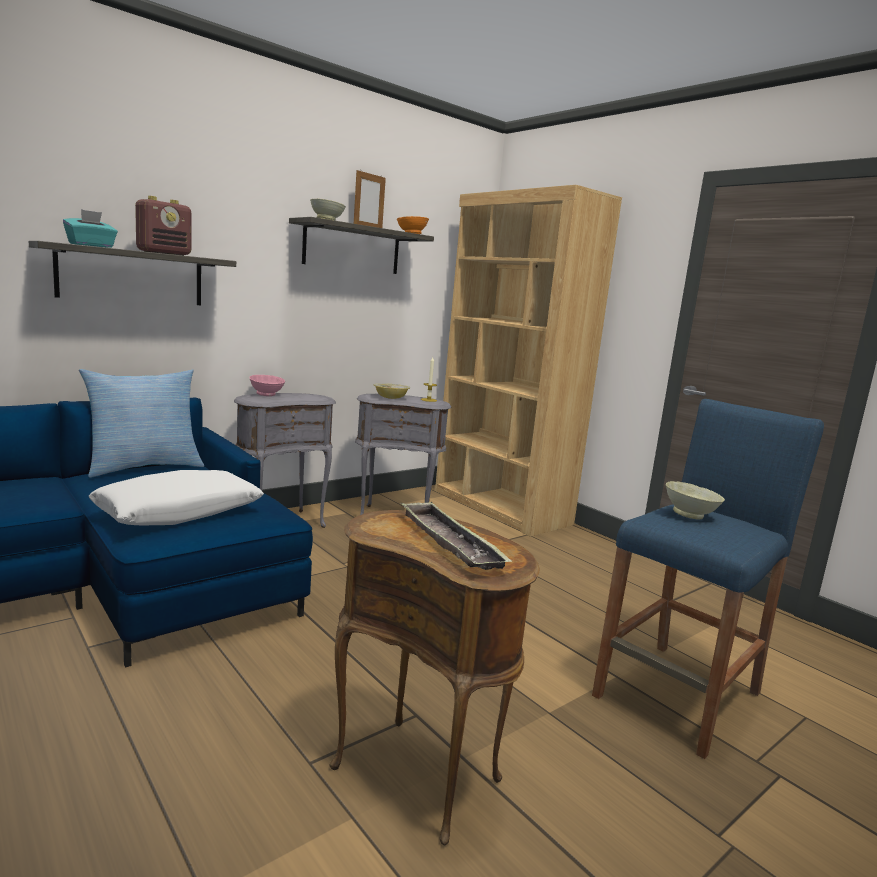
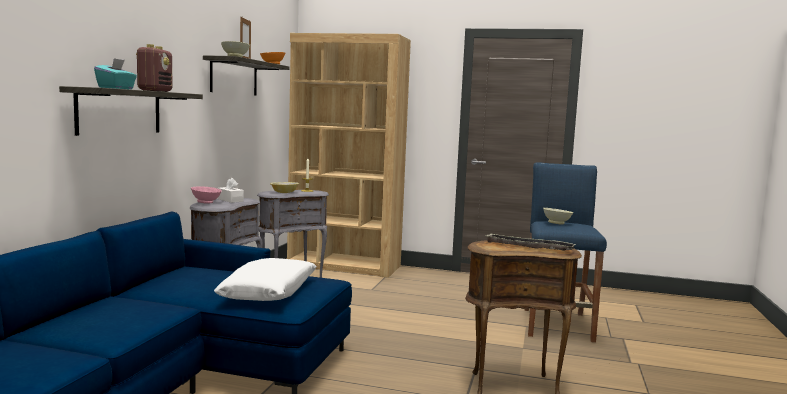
camera: 35 degrees left, 5 degrees down
pillow [79,369,204,478] -> none
none -> white tissue box [218,178,244,203]

